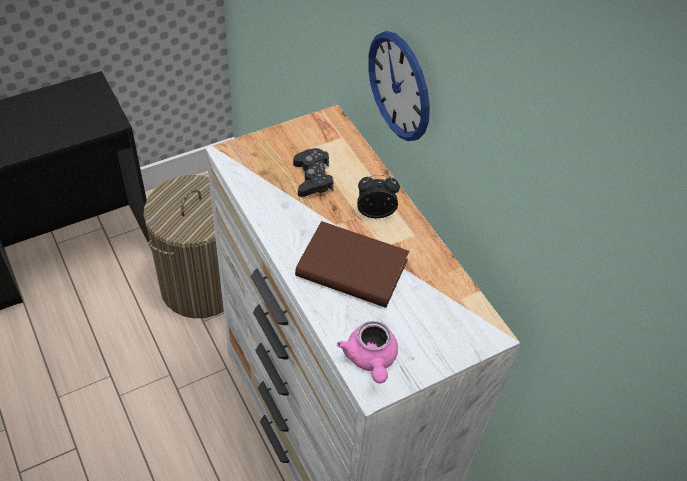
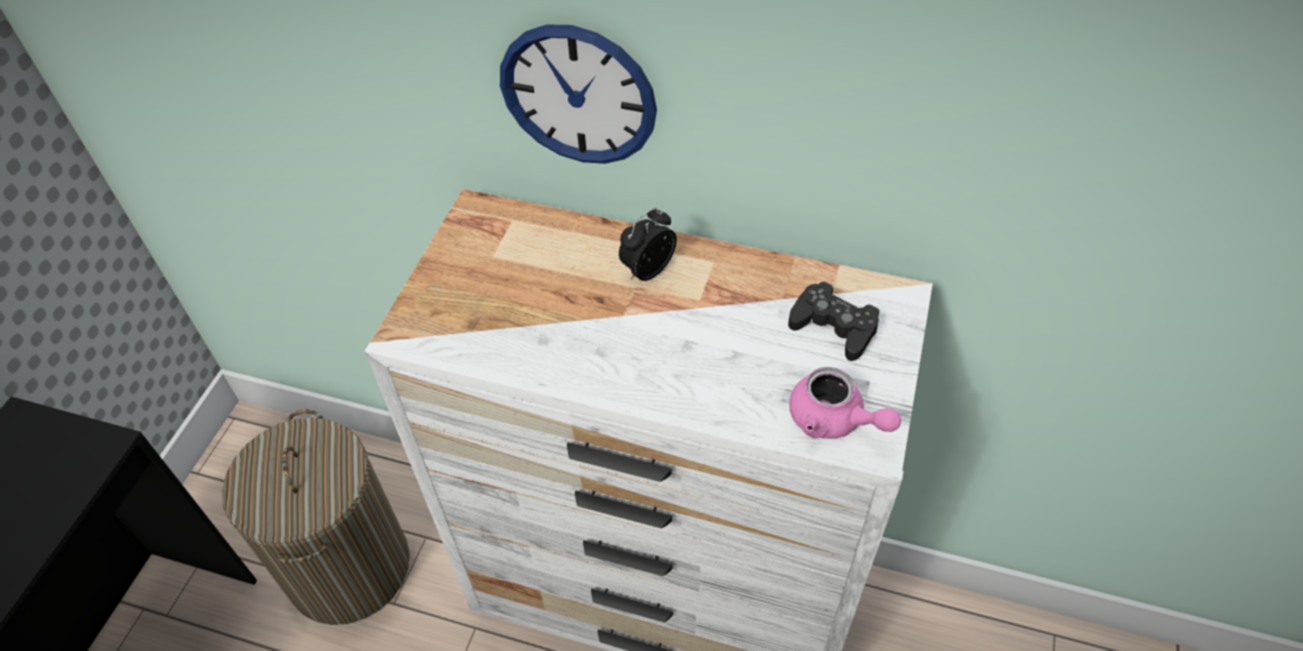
camera: 40 degrees left, 0 degrees up
black game controller [293,148,333,197] -> black game controller moved to [788,282,880,361]
brown book [295,221,409,308] -> none

